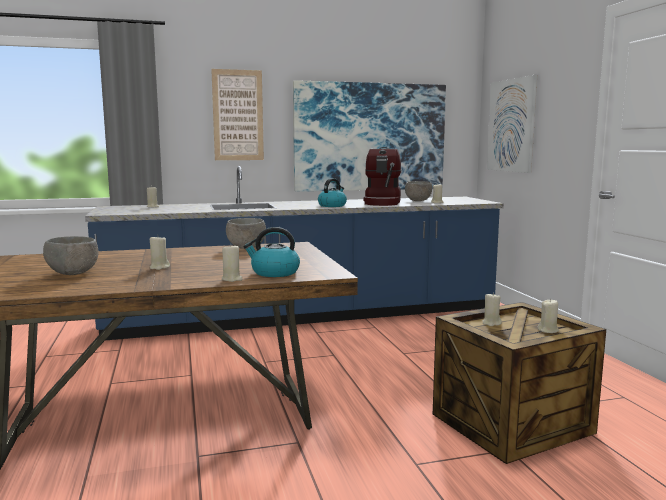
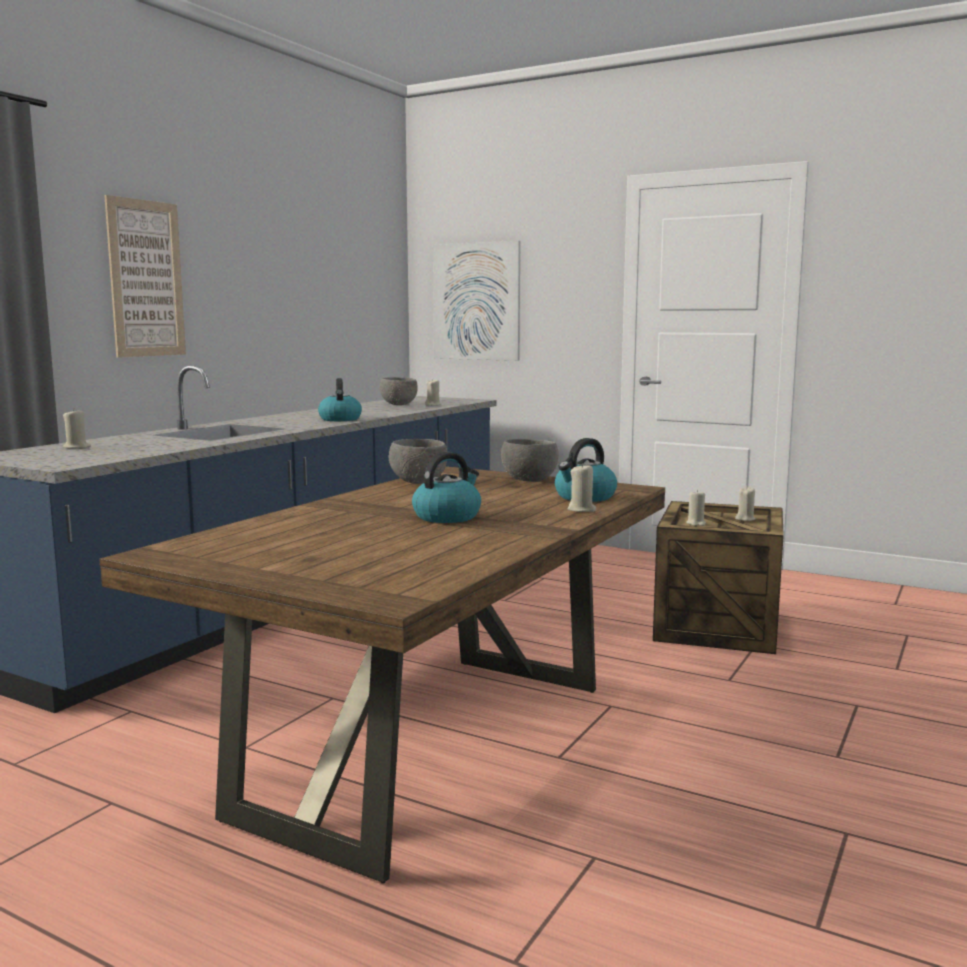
camera: 45 degrees left, 0 degrees up
grey bowl [43,236,99,275] -> grey bowl moved to [501,439,559,482]
beige candle [150,237,170,270] -> kettle [412,452,481,523]
picture [293,80,446,192] -> none
coffee machine [364,147,402,206] -> none

